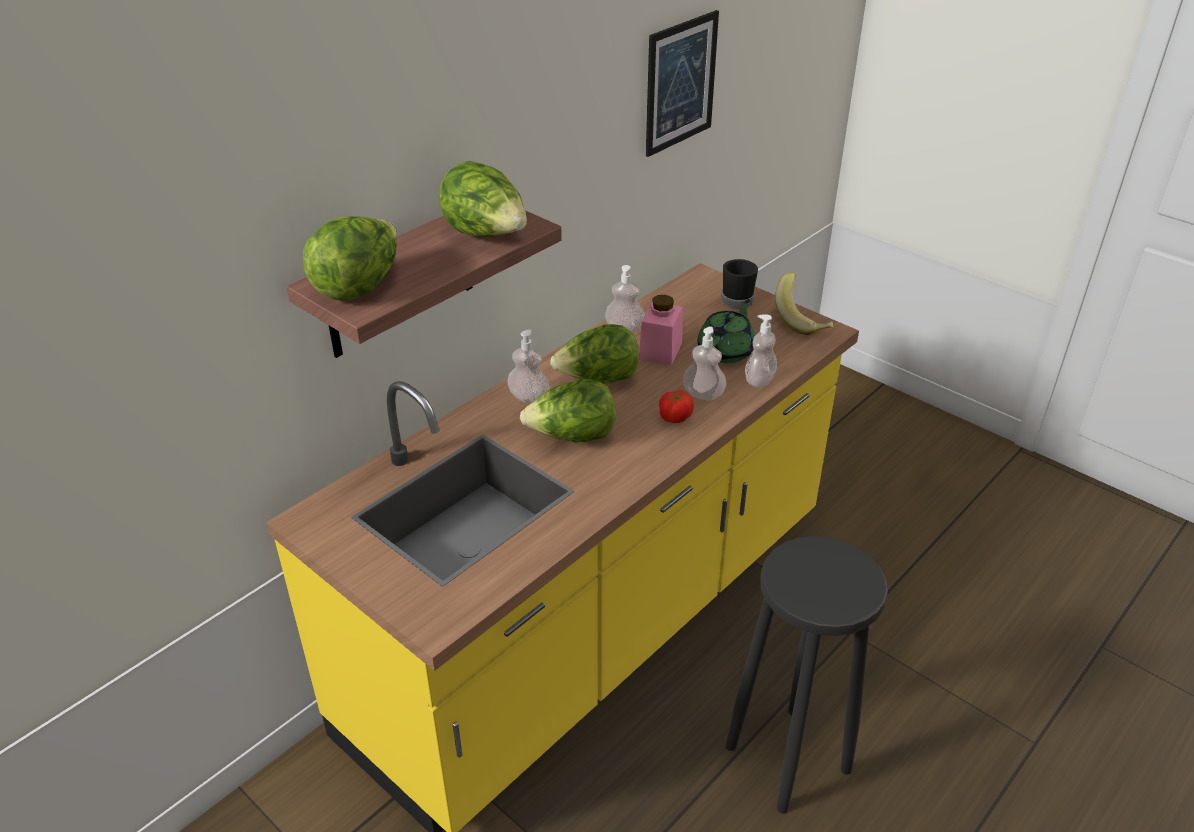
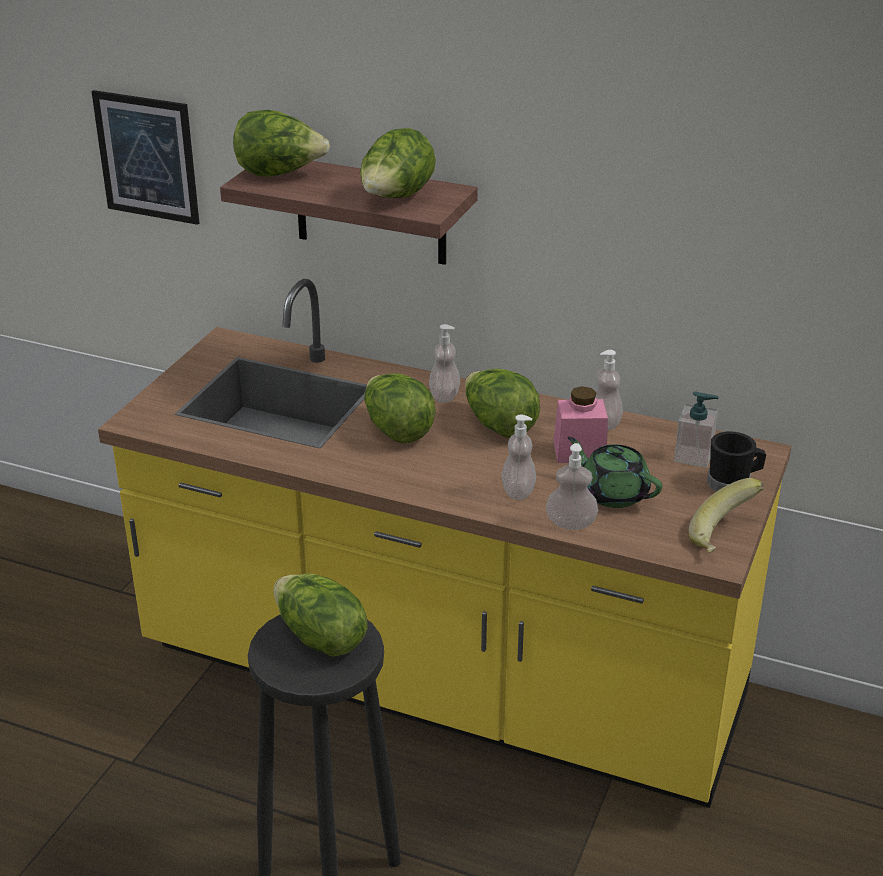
camera: 70 degrees right, 5 degrees down
picture [646,10,719,157] -> picture moved to [91,90,199,225]
tomato [659,390,694,423] -> none
green teapot [697,299,755,363] -> green teapot turned 150 degrees counterclockwise [568,437,663,508]
none -> lettuce [274,574,368,657]
none -> soap dispenser [674,391,719,468]

